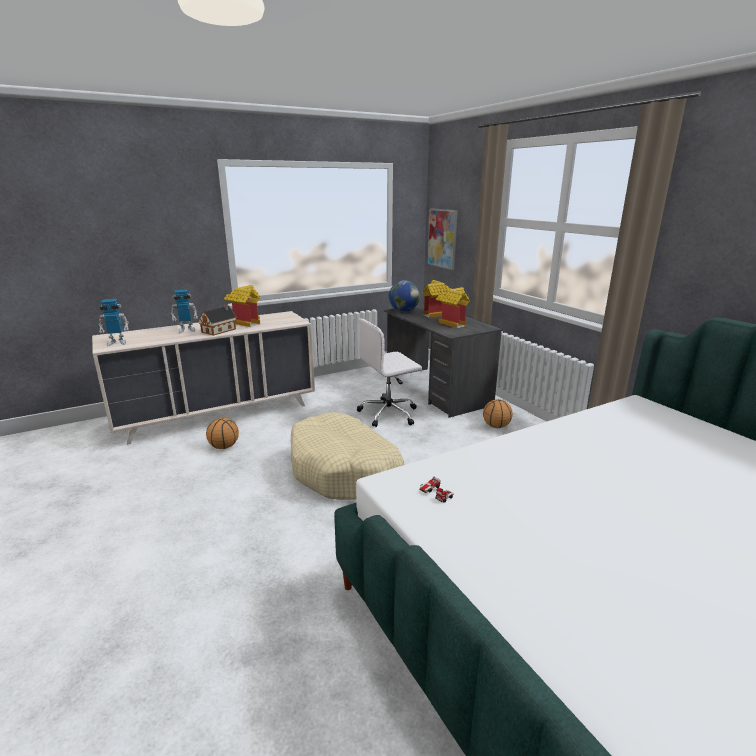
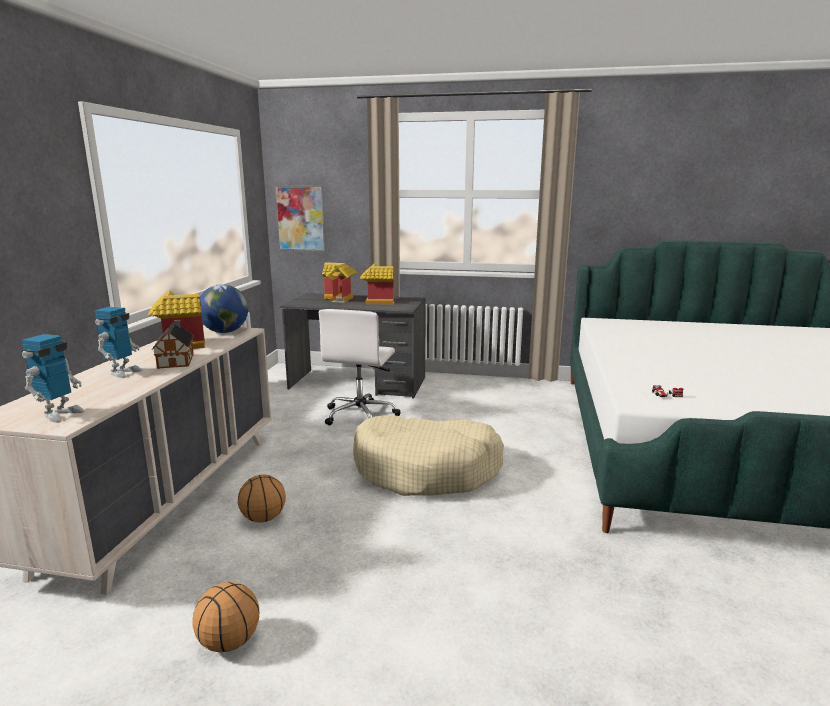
camera: 50 degrees left, 5 degrees down
globe [389,280,420,312] -> globe moved to [200,284,248,333]
basketball [483,399,513,428] -> basketball moved to [192,582,259,652]

